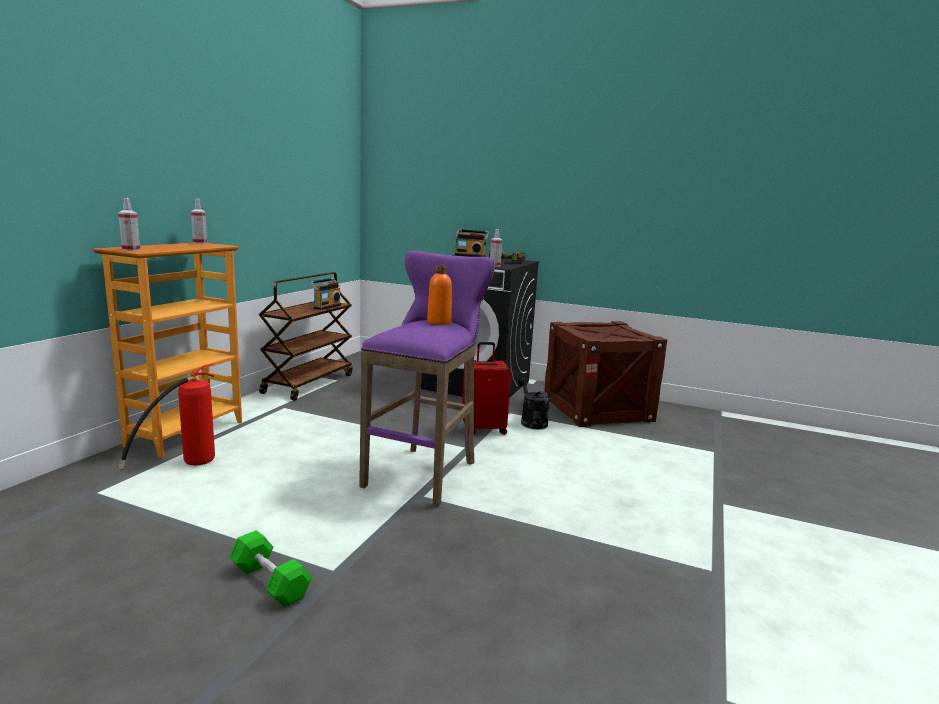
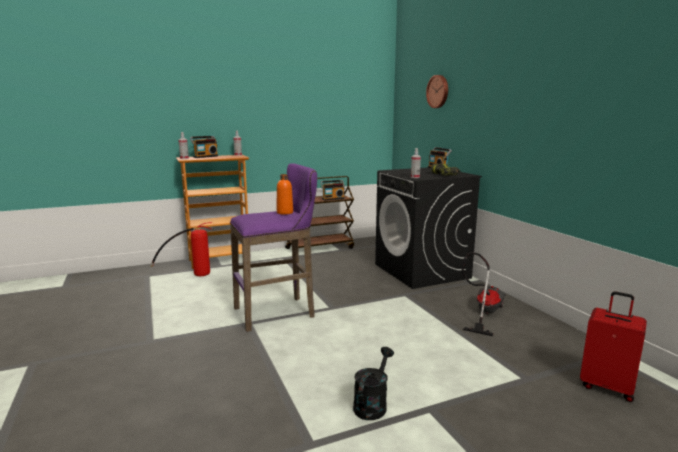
camera: 45 degrees right, 0 degrees up
green dumbbell [229,530,312,608] -> none
red suitcase [462,342,511,435] -> red suitcase moved to [580,291,647,402]
black watering can [518,377,550,429] -> black watering can moved to [353,347,394,420]
crate [544,321,667,427] -> vacuum cleaner [462,252,506,336]
none -> radio [190,136,218,158]
none -> wall clock [426,75,448,108]

